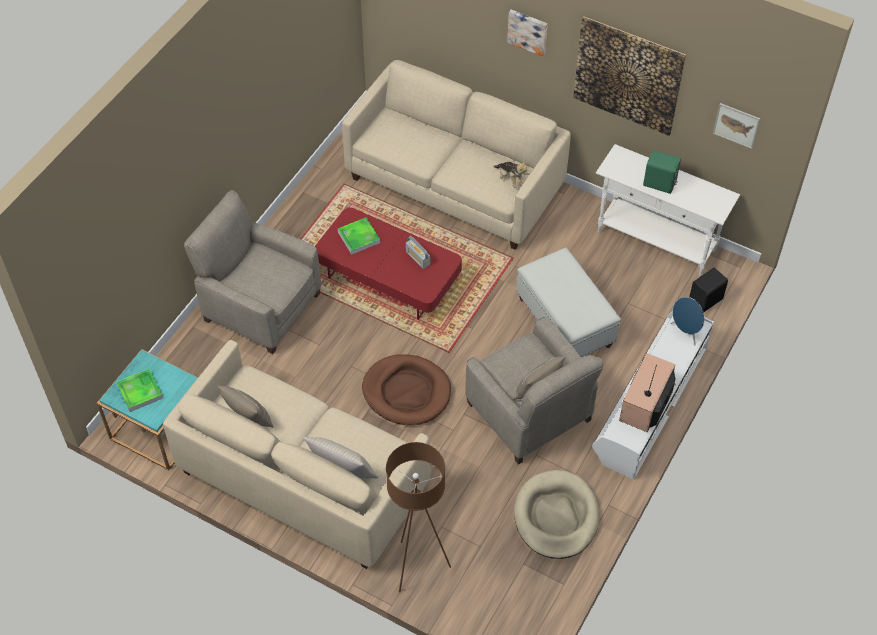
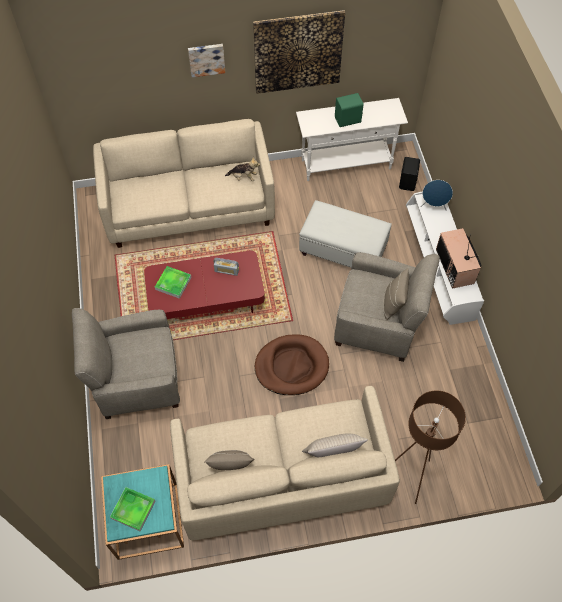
camera: 40 degrees left, 5 degrees up
beige dog bed [514,470,599,559] -> none
picture [713,103,760,149] -> none

